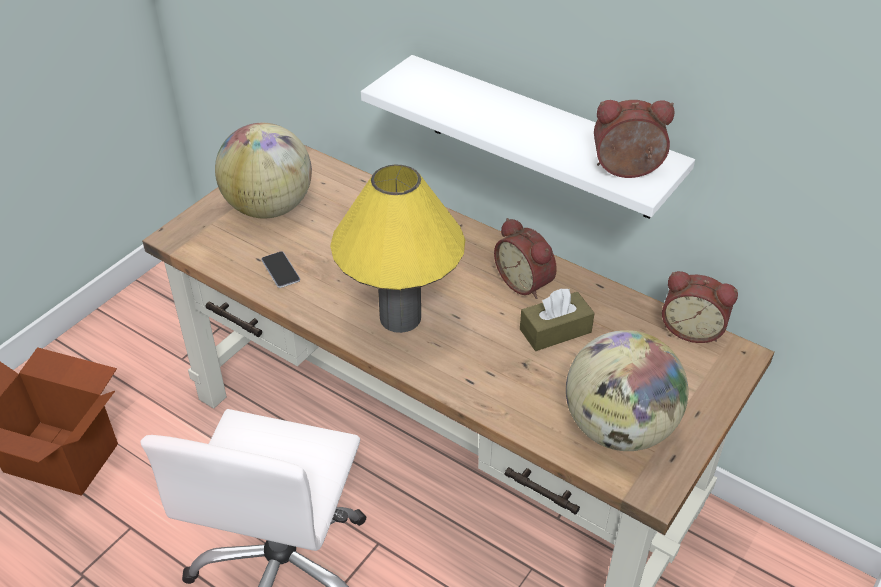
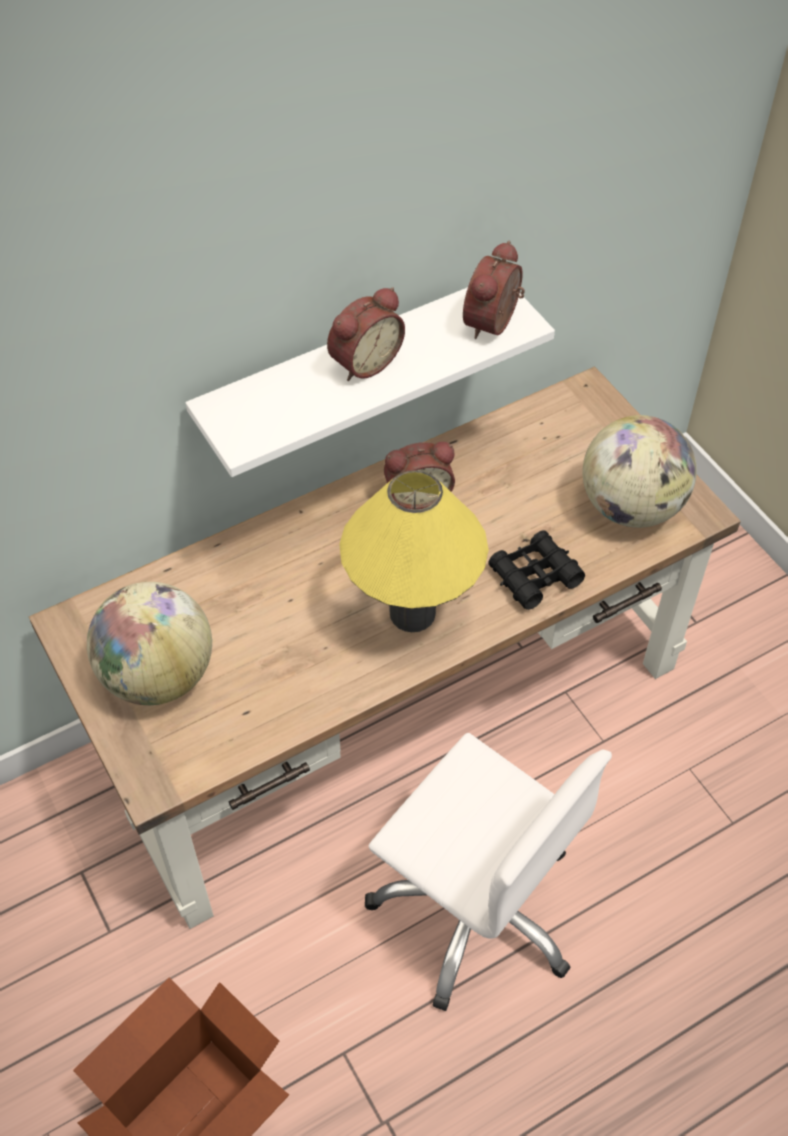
camera: 65 degrees left, 10 degrees up
phone [261,251,300,288] -> none
brown tissue box [520,288,595,351] -> none
alarm clock [662,271,738,343] -> alarm clock moved to [327,287,405,381]
none -> black binoculars [488,530,585,610]

